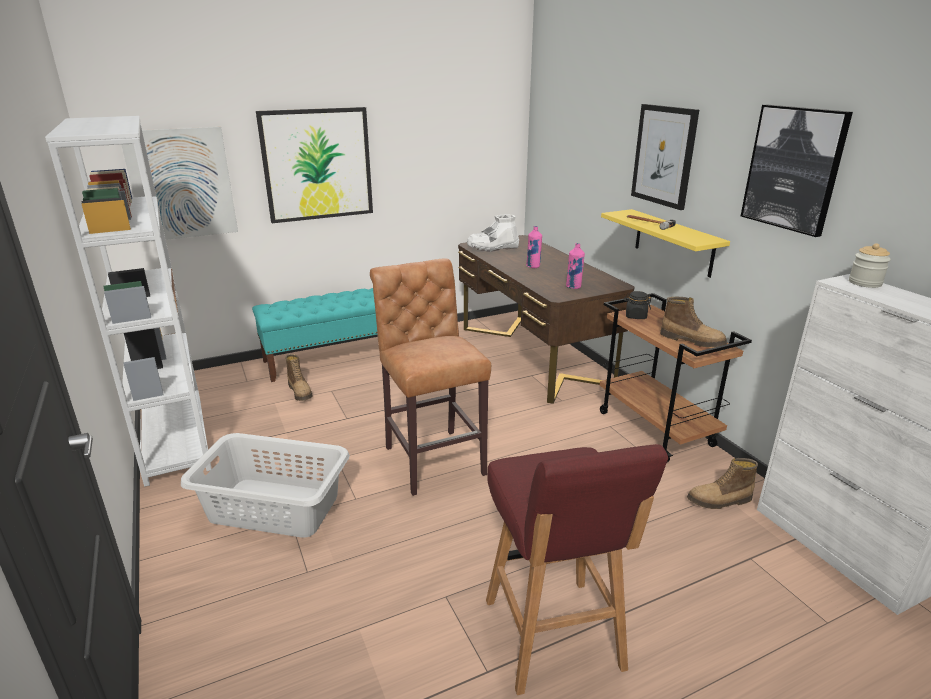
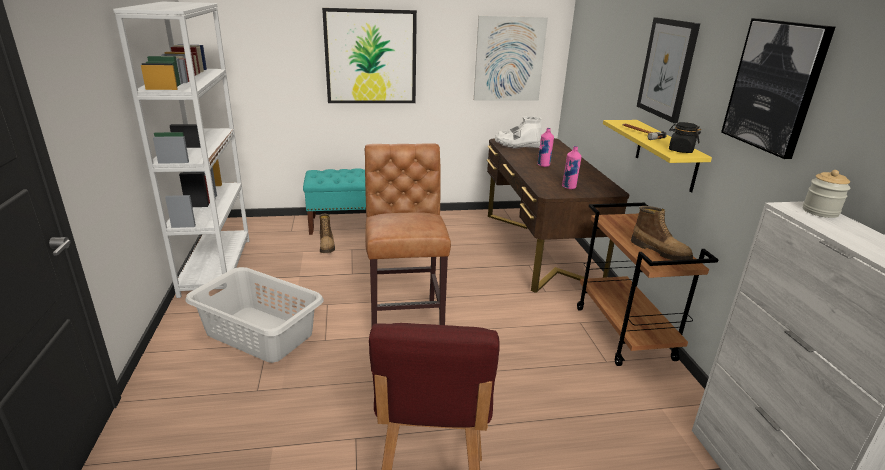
camera: 15 degrees right, 0 degrees up
picture [121,127,238,242] -> picture moved to [474,16,548,101]
black jar [624,291,651,319] -> black jar moved to [669,122,701,153]
boot [687,458,758,509] -> none

